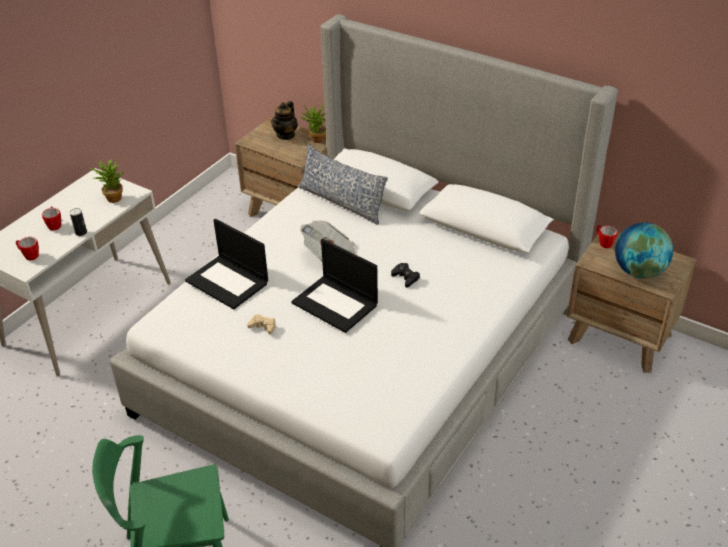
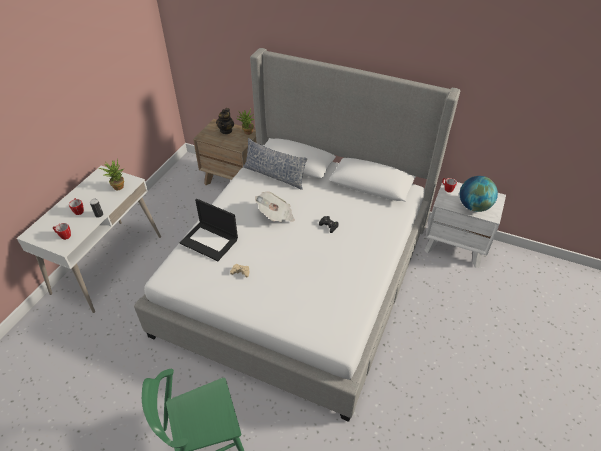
camera: 10 degrees left, 5 degrees up
laptop [291,239,378,333] -> none
brown nightstand [567,233,697,373] -> white nightstand [424,179,506,268]

